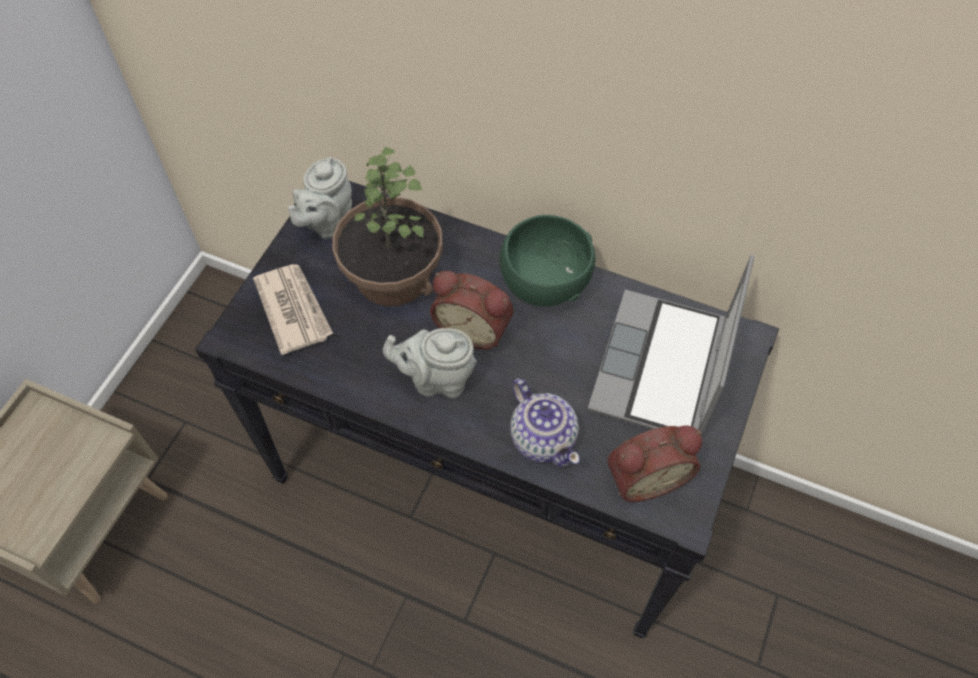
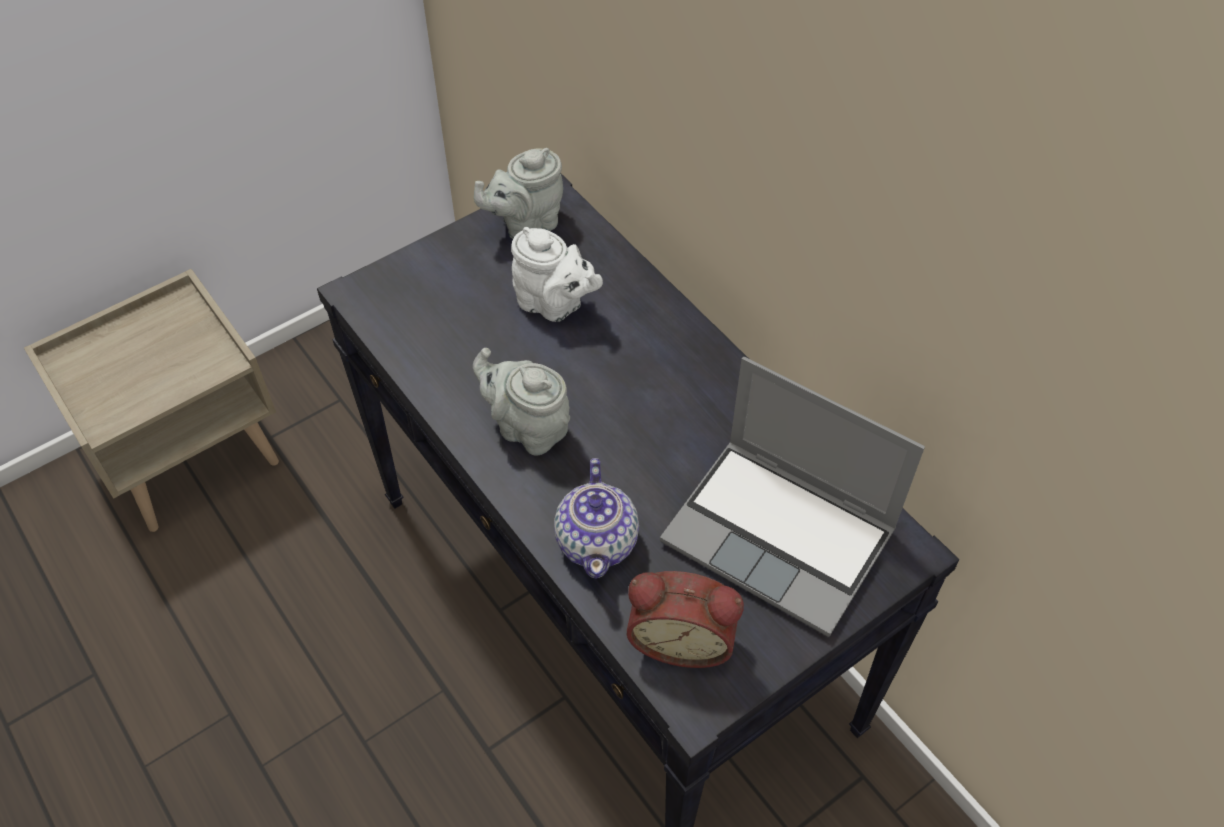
camera: 30 degrees right, 5 degrees down
newspaper [253,264,333,355] -> none
potted plant [332,146,443,306] -> white teapot [511,227,603,322]
alarm clock [430,271,514,349] -> none
green bowl [500,215,595,306] -> none
laptop [587,254,754,436] -> laptop turned 105 degrees counterclockwise [660,357,925,637]

